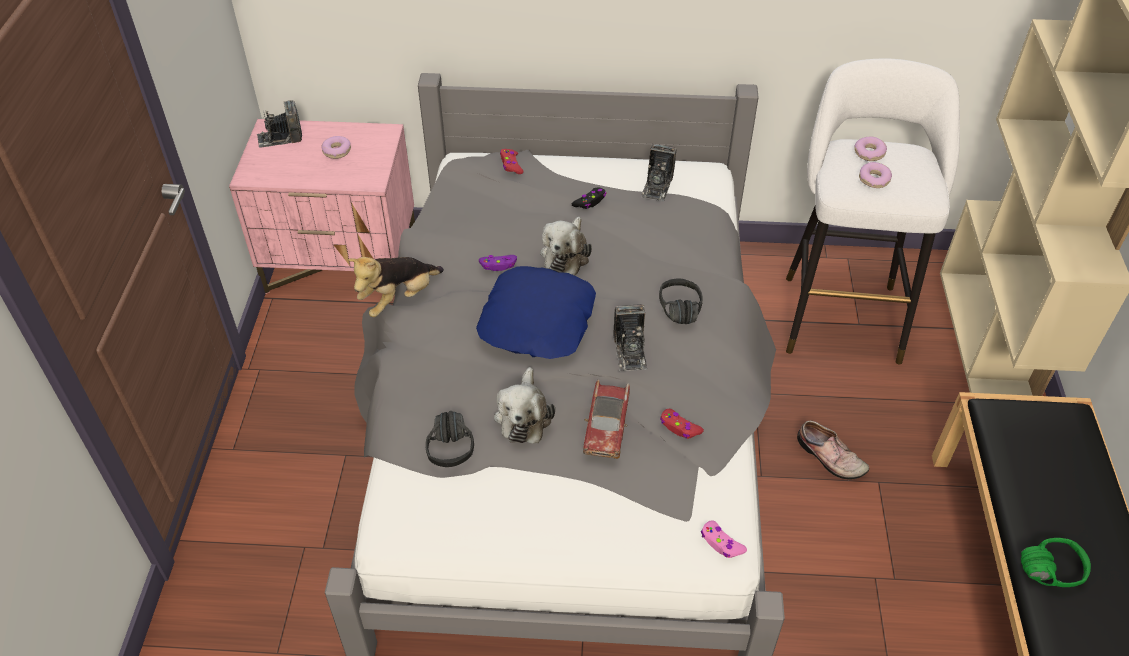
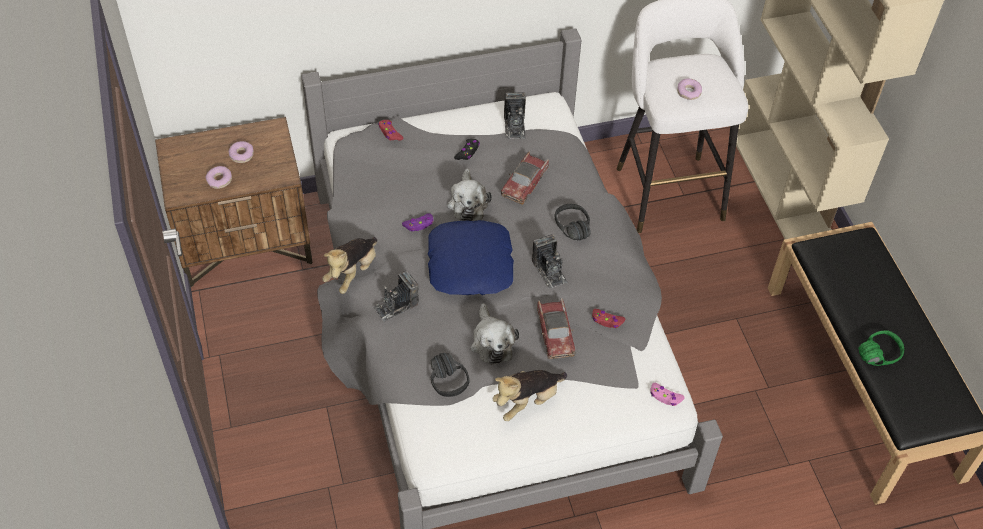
camera: 20 degrees left, 5 degrees up
pink nightstand [229,119,415,294] -> brown nightstand [155,117,313,287]
camera [257,100,302,148] -> camera moved to [373,271,419,322]
shoe [797,421,869,479] -> none
donut [854,137,887,161] -> donut moved to [206,166,232,189]
none -> plush toy [493,370,567,421]
none -> toy car [501,152,549,205]

